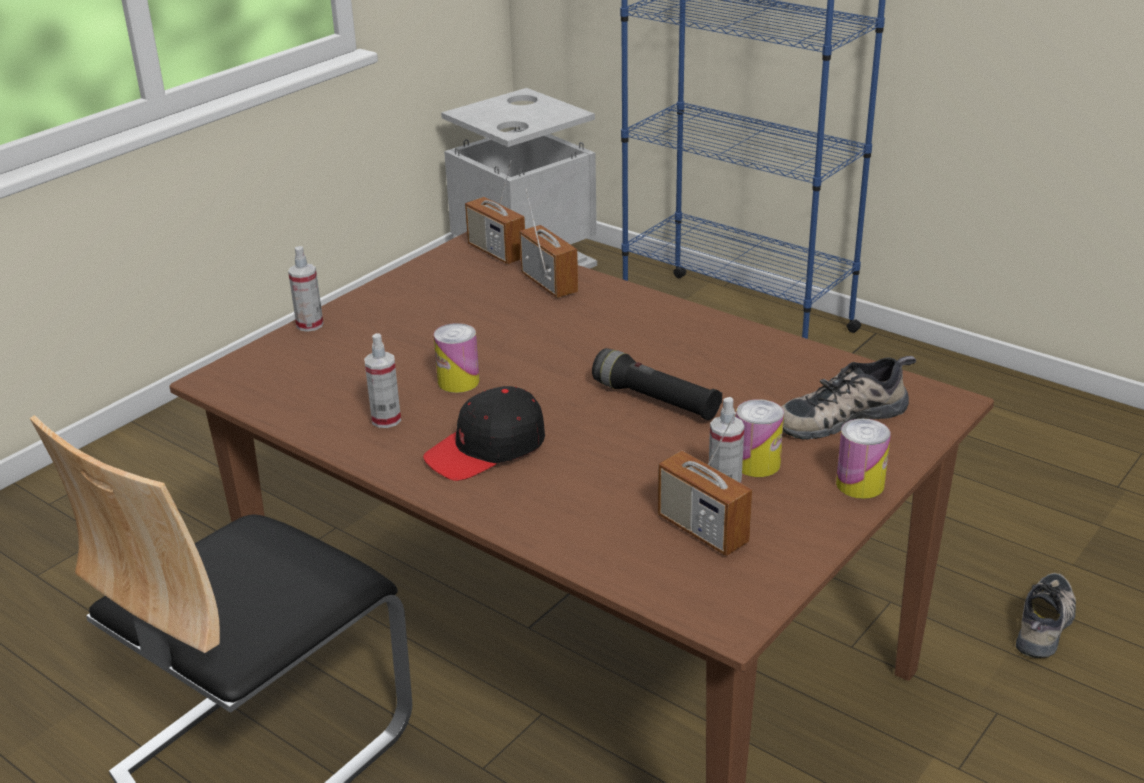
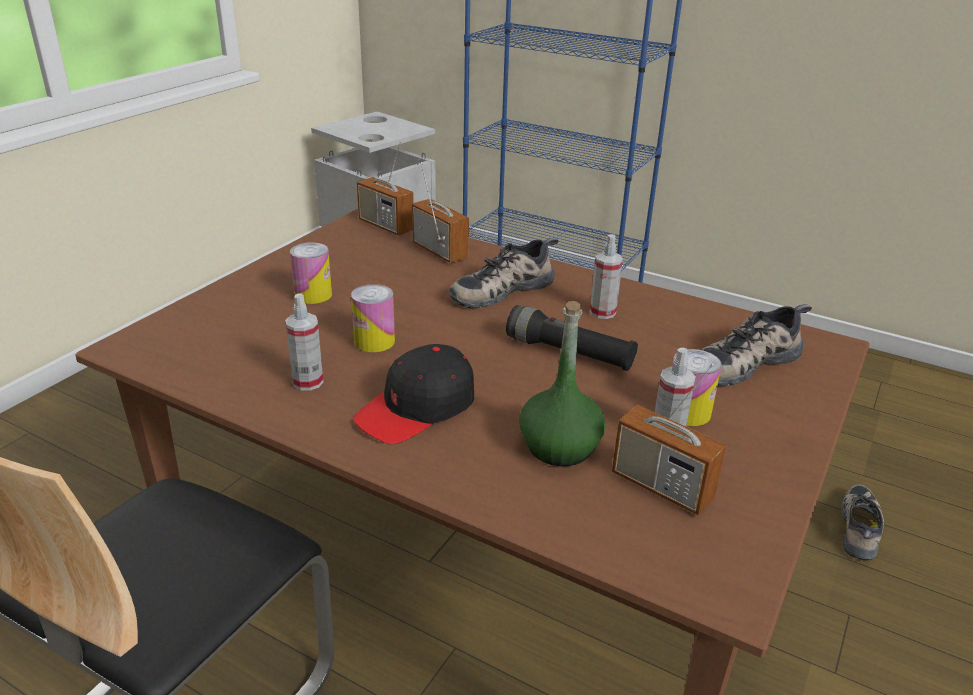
camera: 10 degrees left, 0 degrees up
spray bottle [288,246,323,332] -> spray bottle moved to [590,234,623,319]
can [836,419,891,499] -> can moved to [290,242,332,304]
none -> shoe [449,238,559,308]
none -> green bottle [519,301,606,466]

